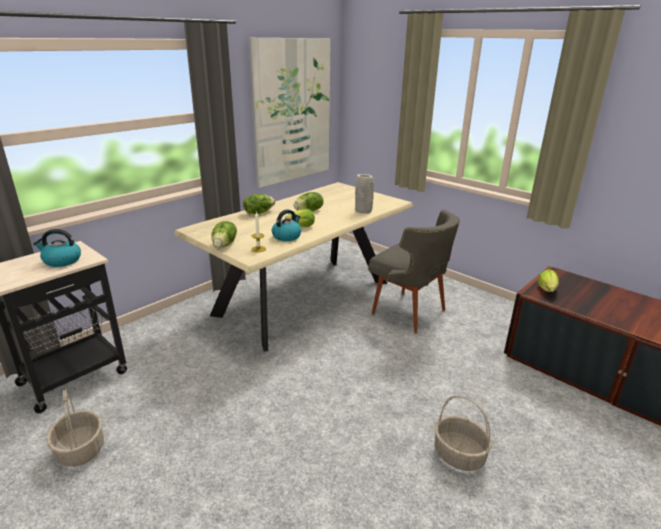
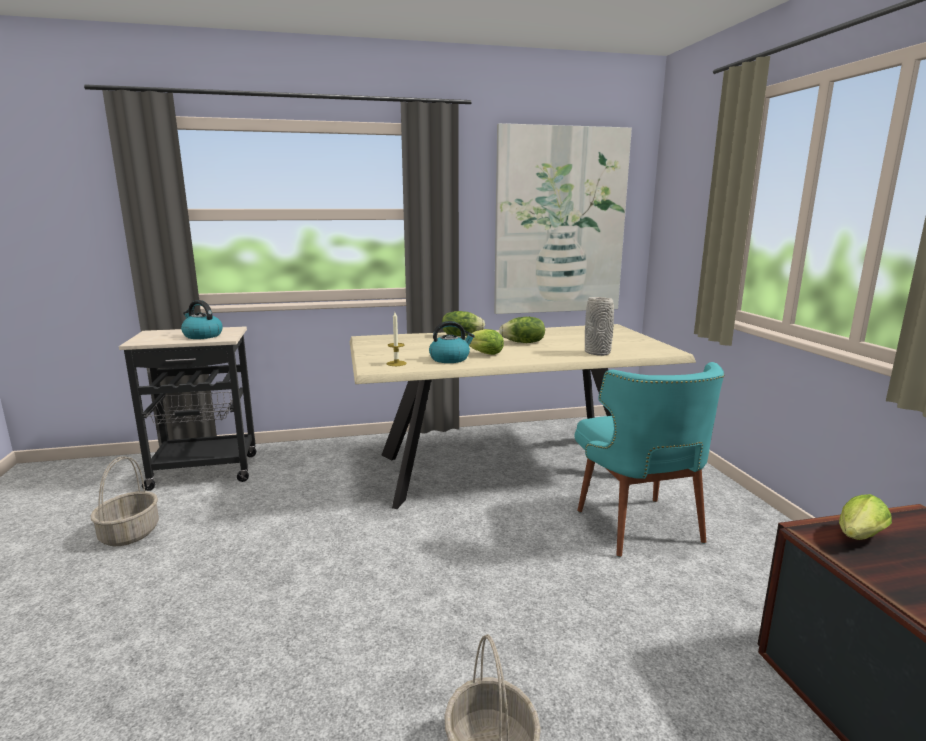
camera: 35 degrees right, 10 degrees down
lettuce [211,221,237,247] -> none
grey chair [368,210,460,333] -> turquoise chair [575,362,724,557]

